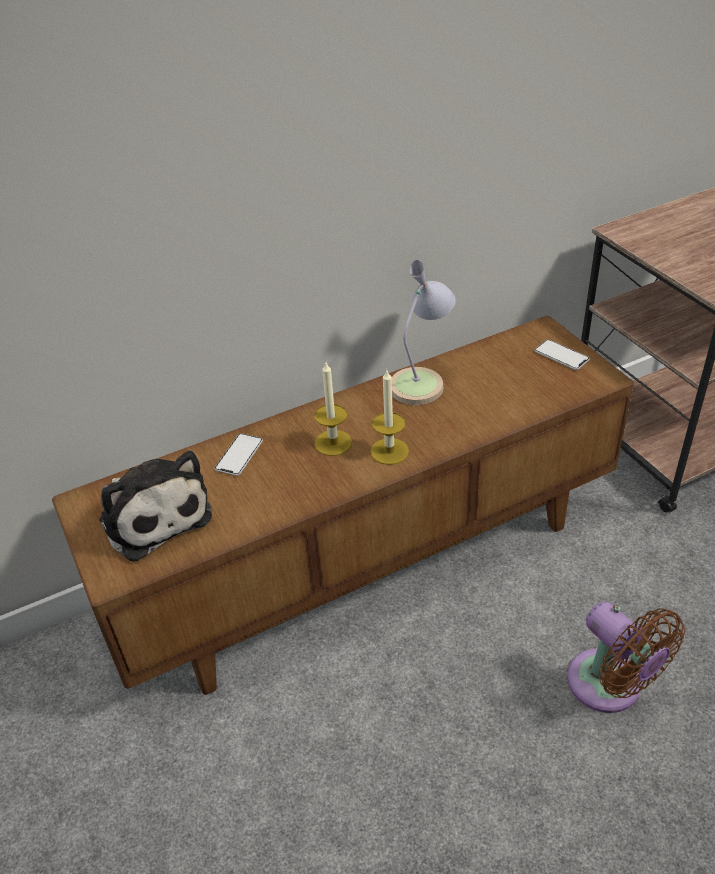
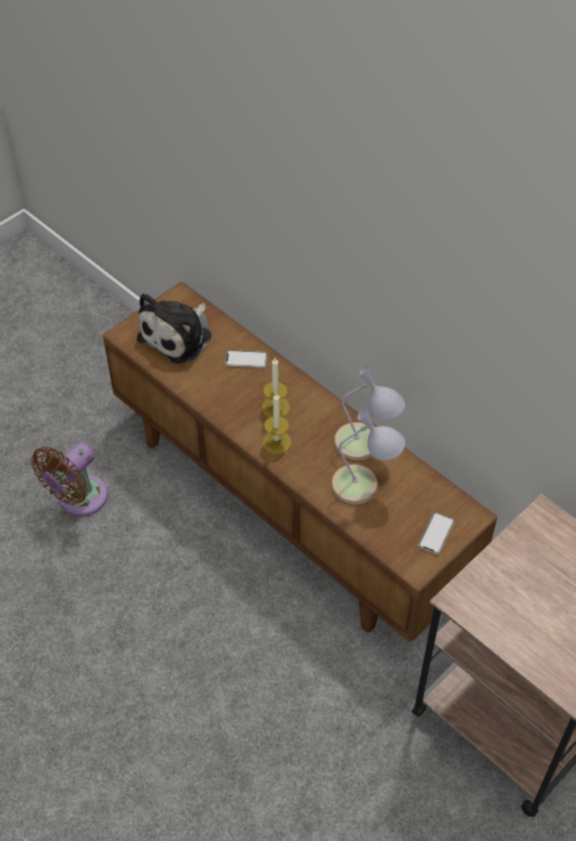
camera: 70 degrees right, 10 degrees up
brown fan [567,602,685,713] -> brown fan moved to [31,442,108,516]
none -> table lamp [332,408,405,504]

